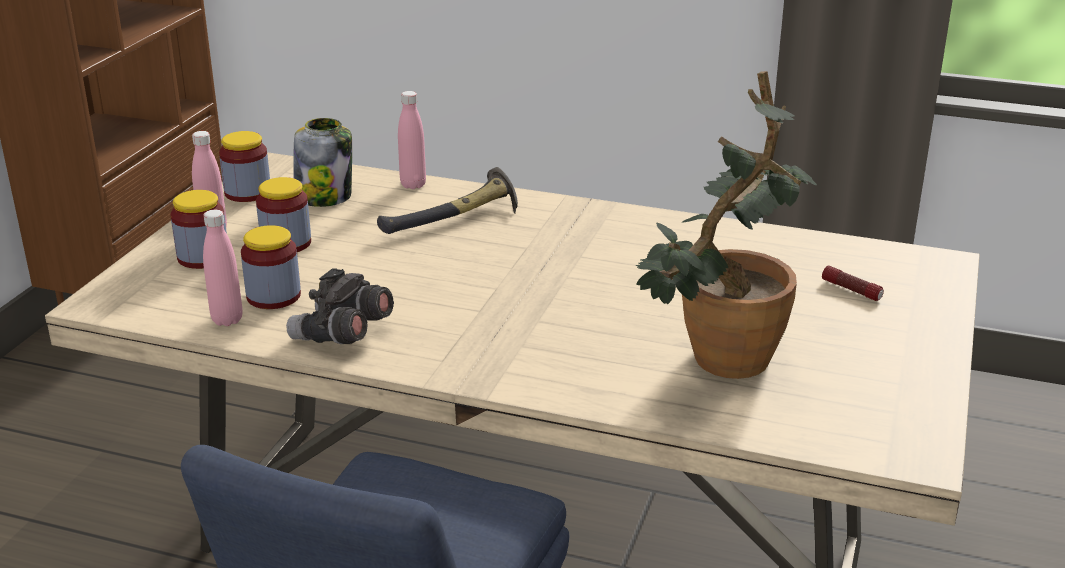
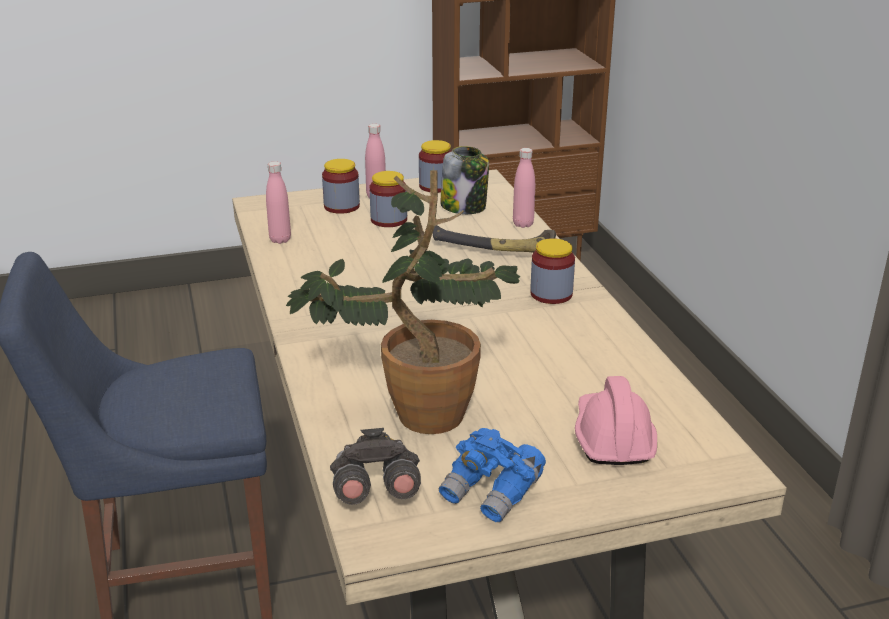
camera: 55 degrees right, 0 degrees up
jar [241,225,301,309] -> jar moved to [530,238,575,304]
grey binoculars [286,268,394,344] -> grey binoculars moved to [330,428,421,505]
flashlight [822,265,884,301] -> pink hard hat [575,376,657,465]
none -> blue binoculars [439,428,546,523]

